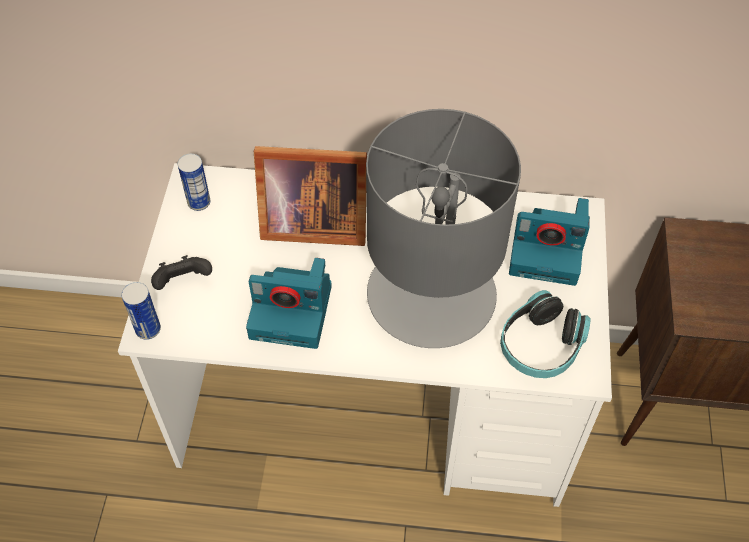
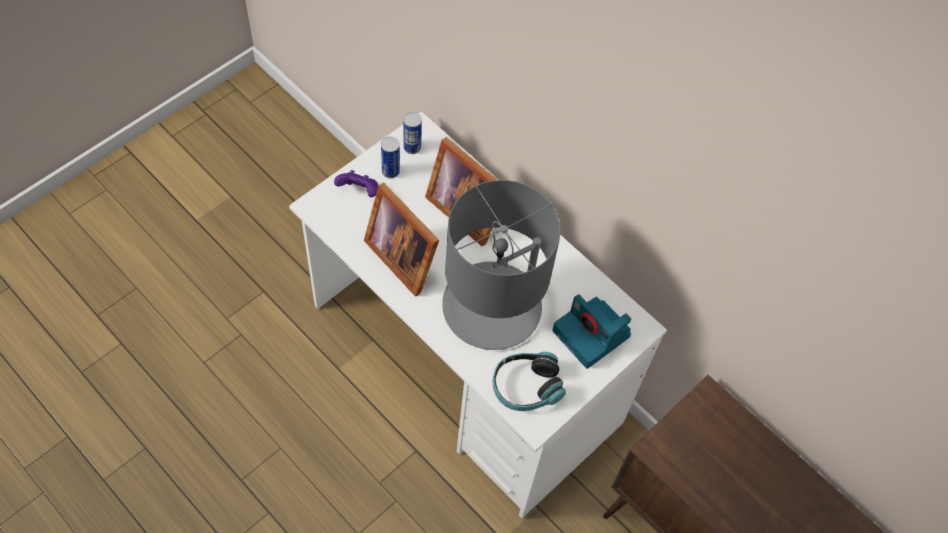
camera: 35 degrees right, 5 degrees up
can [121,282,161,340] -> can moved to [381,137,400,179]
black game controller [151,255,212,290] -> purple game controller [334,170,378,197]
camera [246,258,332,349] -> picture frame [364,183,439,297]

